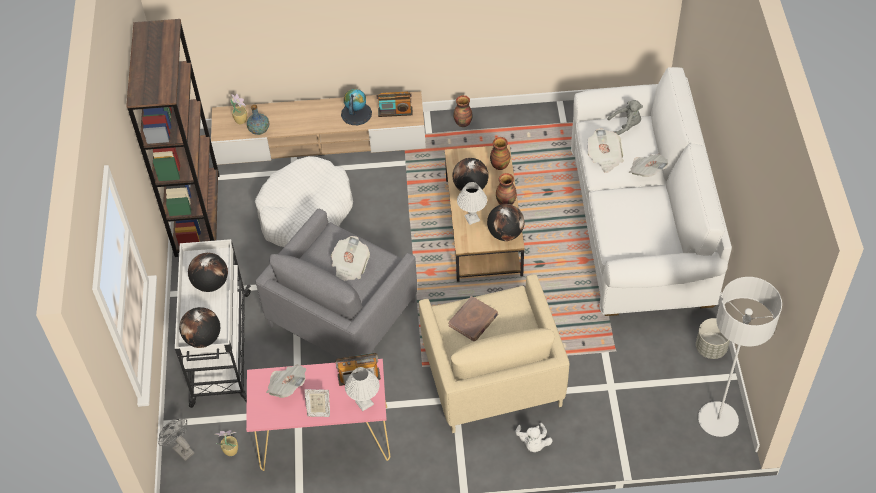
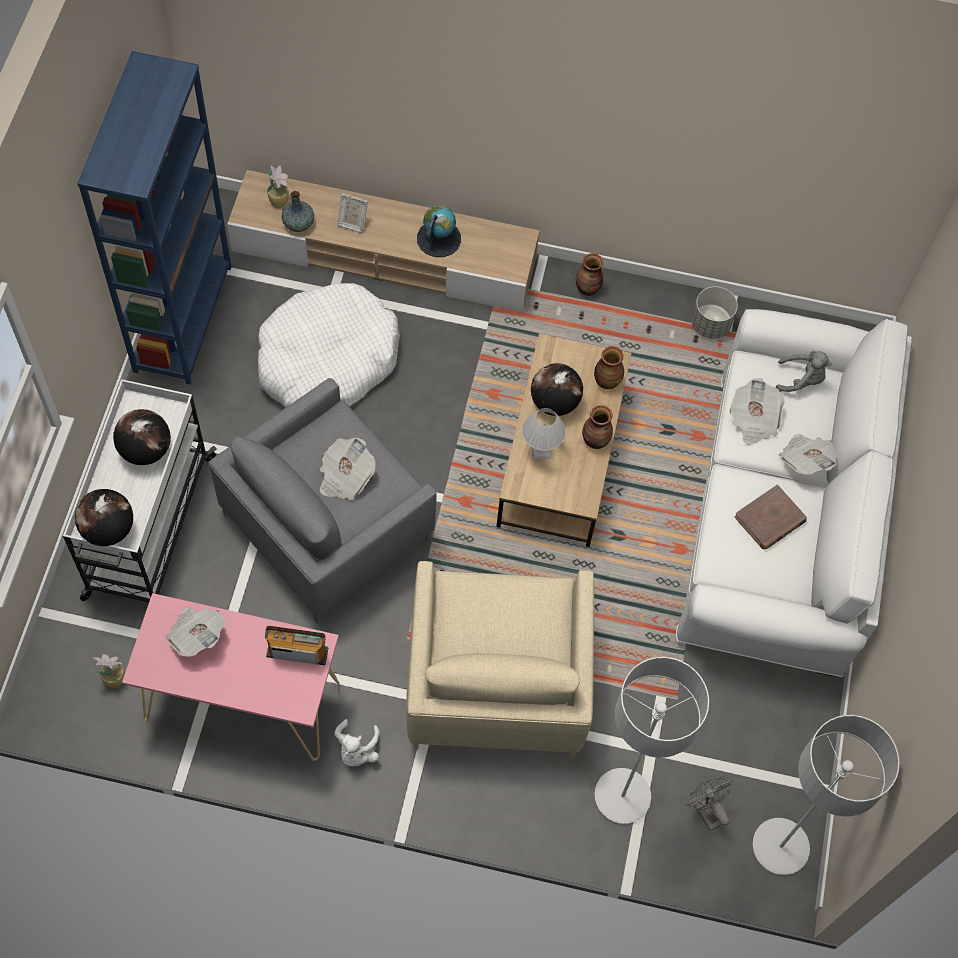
camera: 10 degrees right, 10 degrees up
brown bookcase [126,19,219,257] -> blue bookcase [77,51,232,385]
grey fan [158,419,194,461] -> grey fan moved to [687,777,733,831]
picture frame [304,389,330,417] -> picture frame moved to [338,193,368,233]
white table lamp [345,367,380,411] -> none
radio [377,92,413,117] -> none
brown book [448,296,498,341] -> brown book moved to [735,485,807,549]
globe [487,204,524,241] -> none
white plush toy [515,423,553,452] -> white plush toy moved to [334,719,380,766]
grey planter [696,318,730,359] -> grey planter moved to [691,286,738,339]
none -> grey floor lamp [595,657,709,824]

